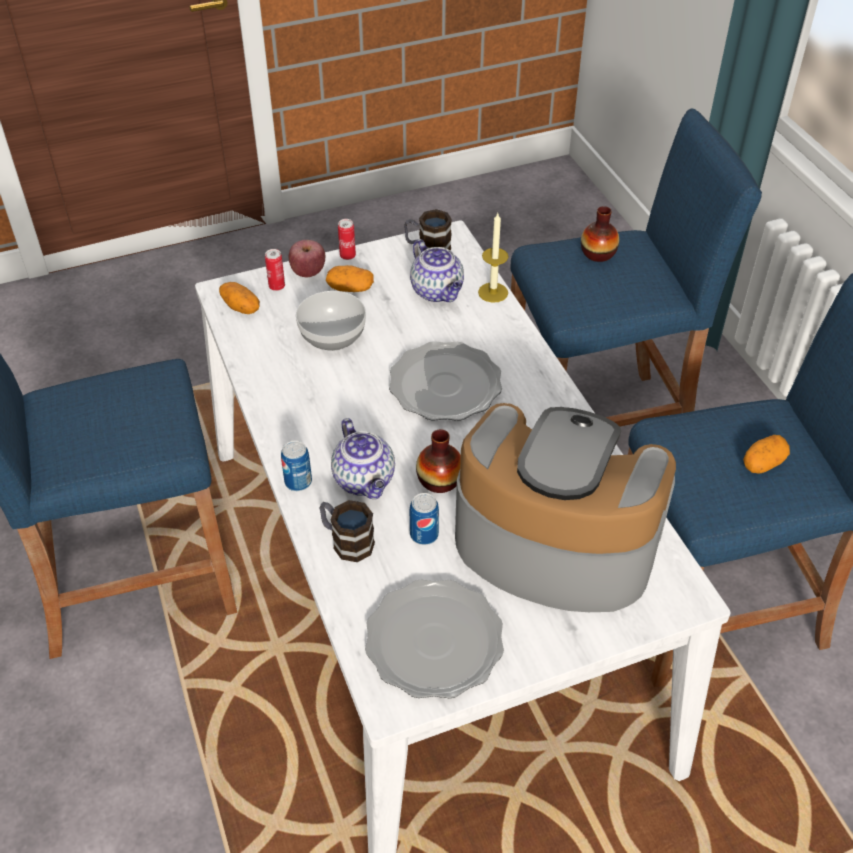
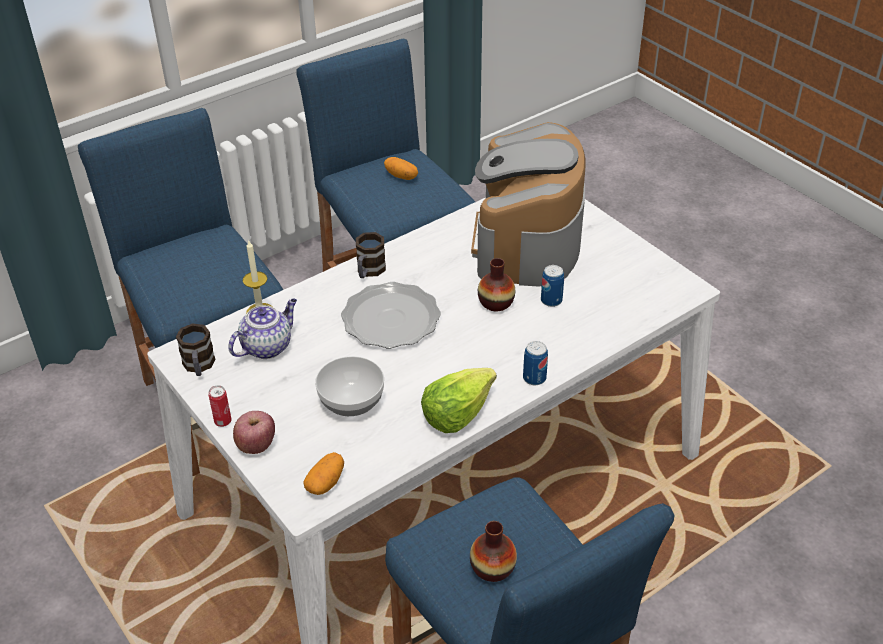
camera: 105 degrees left, 5 degrees down
can [265,249,285,291] -> none
mug [319,500,375,562] -> mug moved to [356,232,386,278]
potato [326,265,374,292] -> none
teapot [331,418,395,499] -> none
plate [365,579,504,699] -> none
vase [581,206,619,262] -> vase moved to [470,521,517,582]
none -> lettuce [421,368,497,433]

